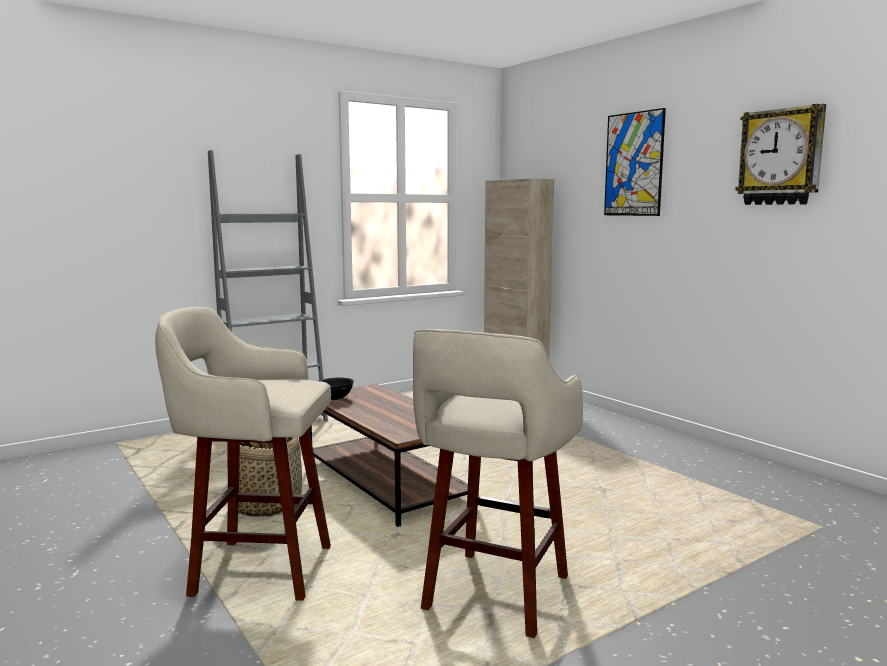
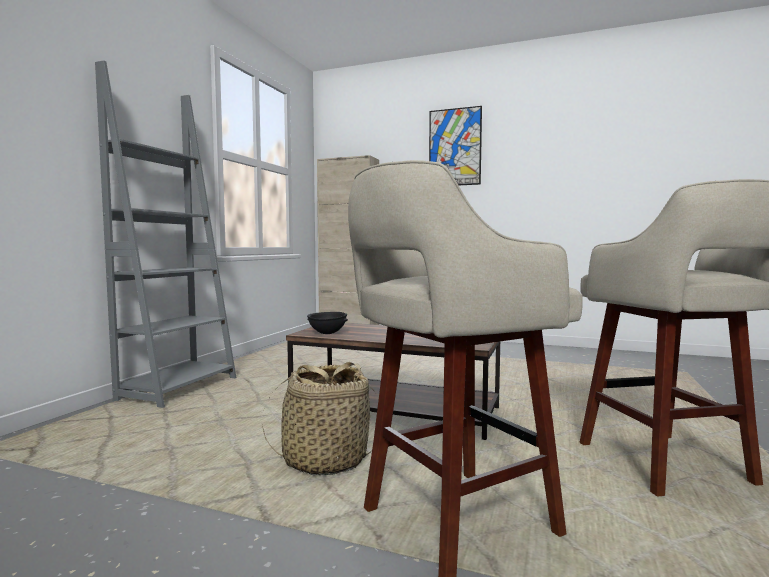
camera: 35 degrees left, 5 degrees down
wall clock [735,104,826,205] -> none

